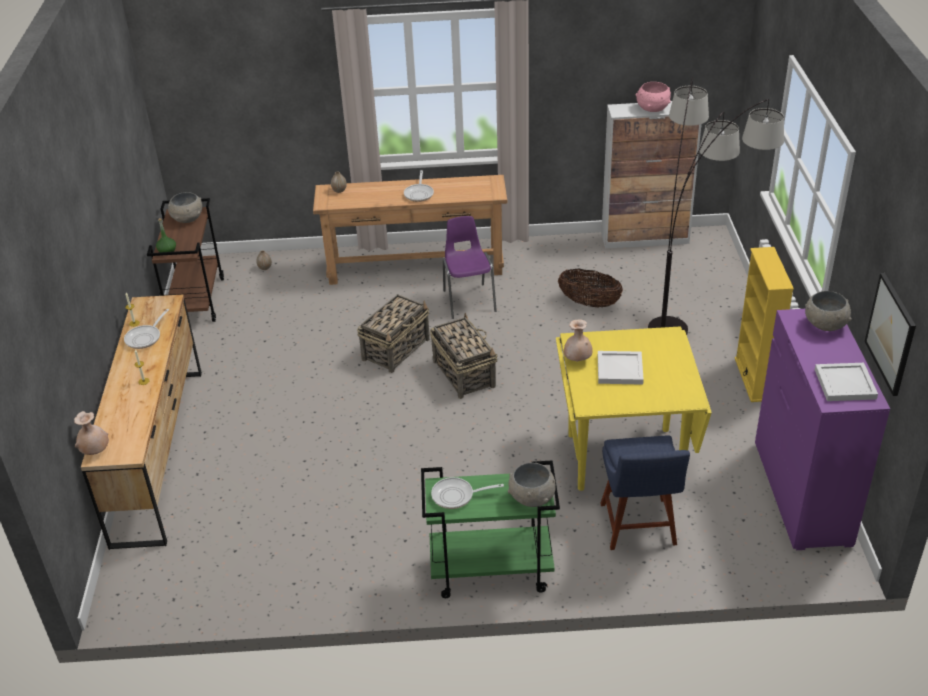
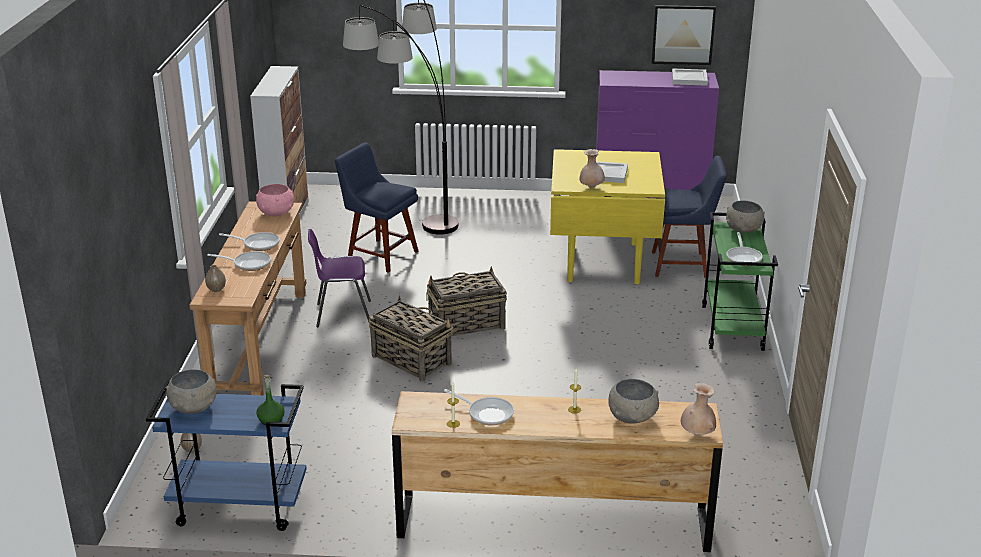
camera: 85 degrees left, 10 degrees down
brown cart [147,198,224,322] -> blue cart [146,380,307,531]
basket [558,268,623,307] -> blue chair [335,143,419,273]
pink bowl [635,82,671,112] -> pink bowl moved to [256,184,294,216]
yellow bookcase [735,247,794,402] -> none
grey bowl [805,291,852,331] -> grey bowl moved to [608,379,659,424]
none -> frying pan [207,251,271,271]

